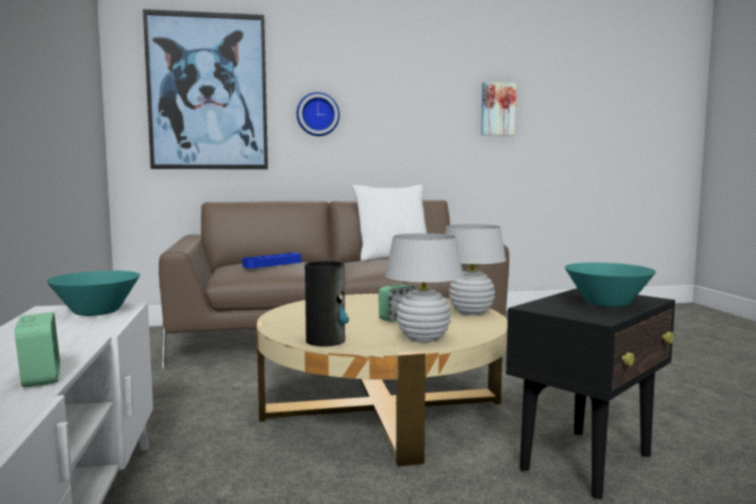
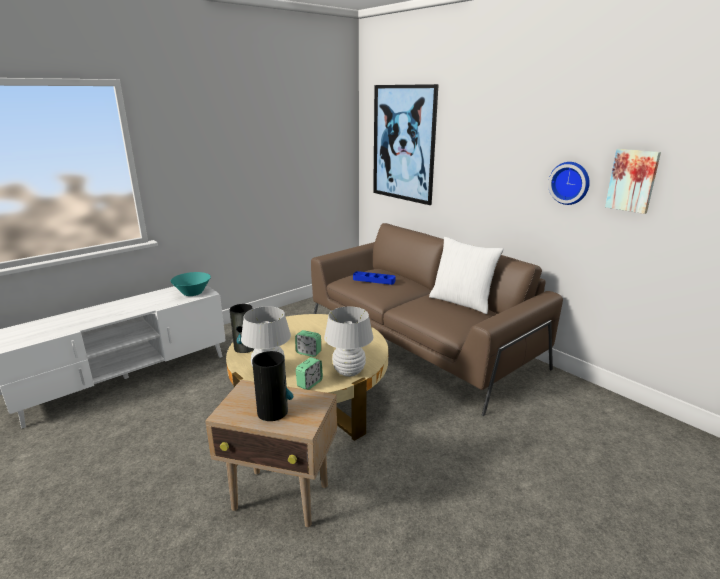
camera: 60 degrees right, 15 degrees up
alarm clock [15,312,60,387] -> alarm clock moved to [296,357,323,390]
wall clock [296,92,340,136] -> wall clock moved to [548,162,590,205]
black side table [506,288,675,500] -> beige side table [205,380,337,527]
turquoise bowl [565,263,656,307] -> vase [252,351,293,421]

